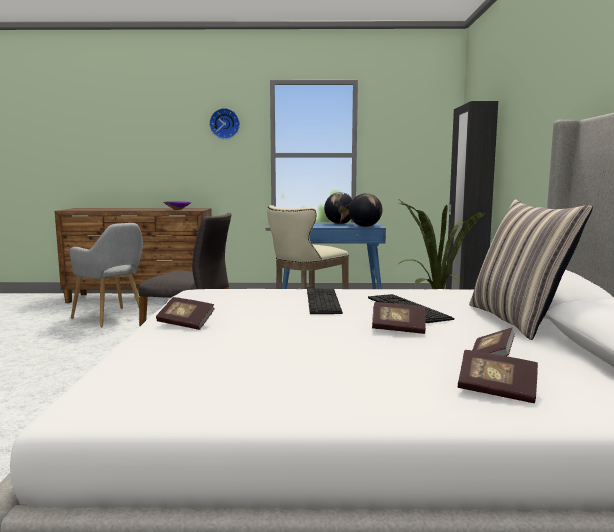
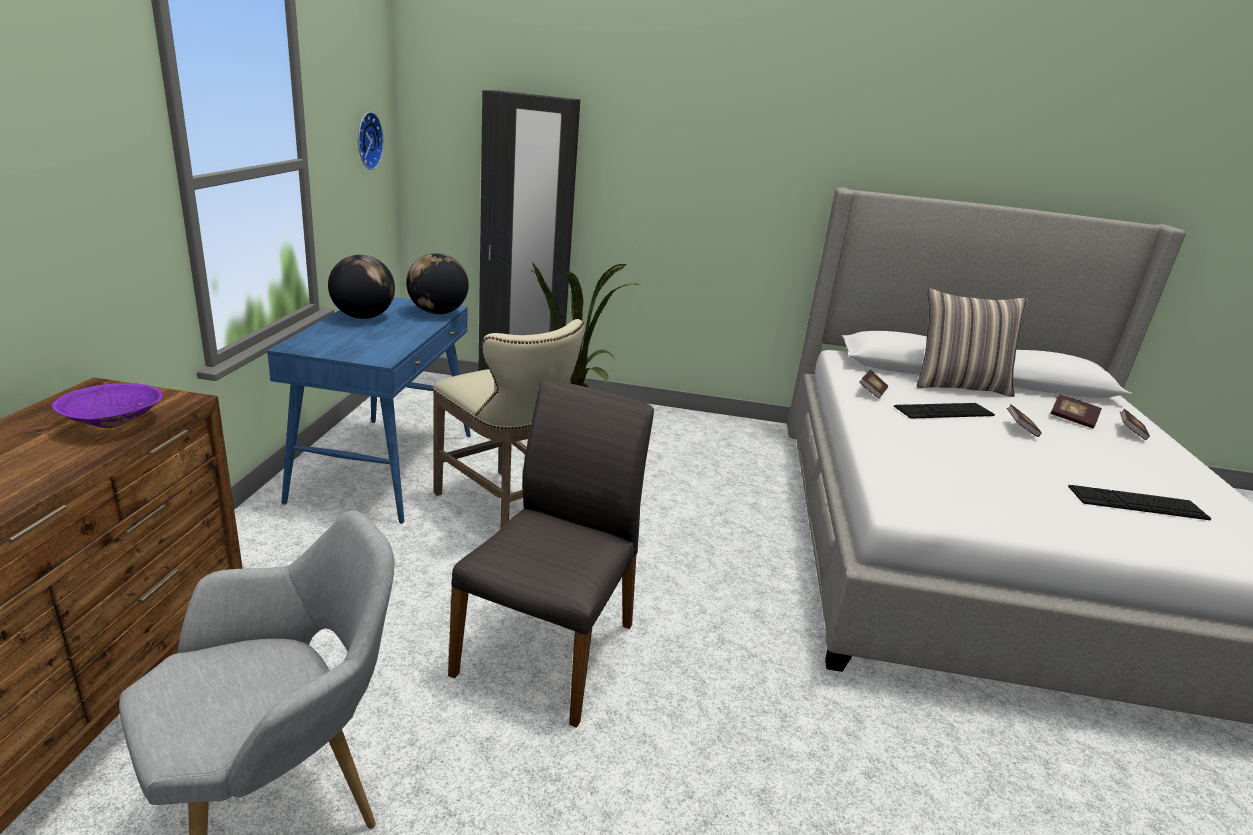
camera: 85 degrees left, 15 degrees up
book [156,297,215,330] -> book moved to [859,370,888,398]
wall clock [209,108,240,139] -> wall clock moved to [358,112,384,170]
keyboard [307,288,343,314] -> keyboard moved to [1068,485,1211,520]

